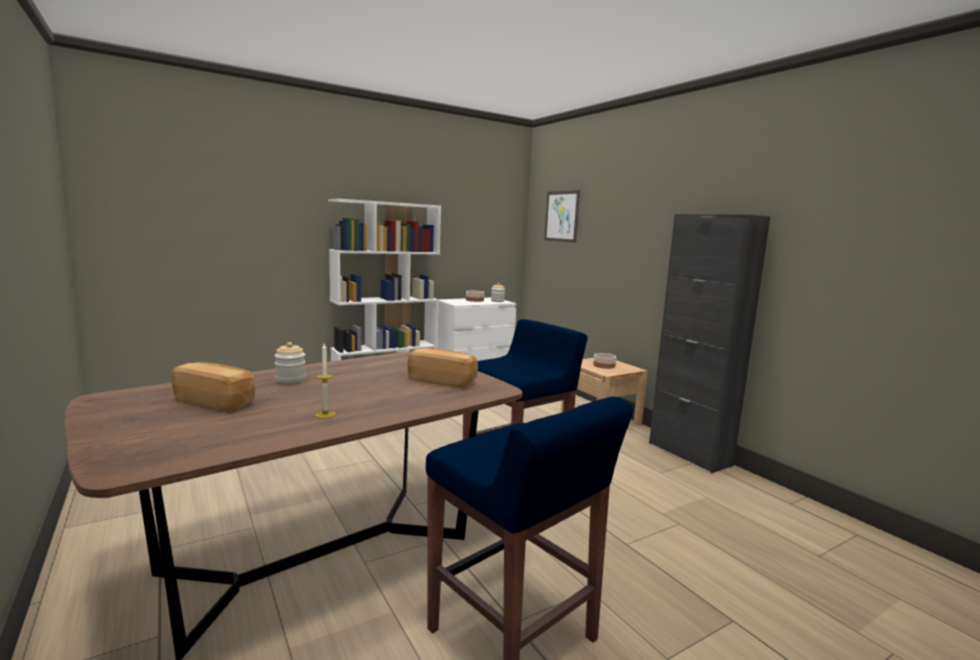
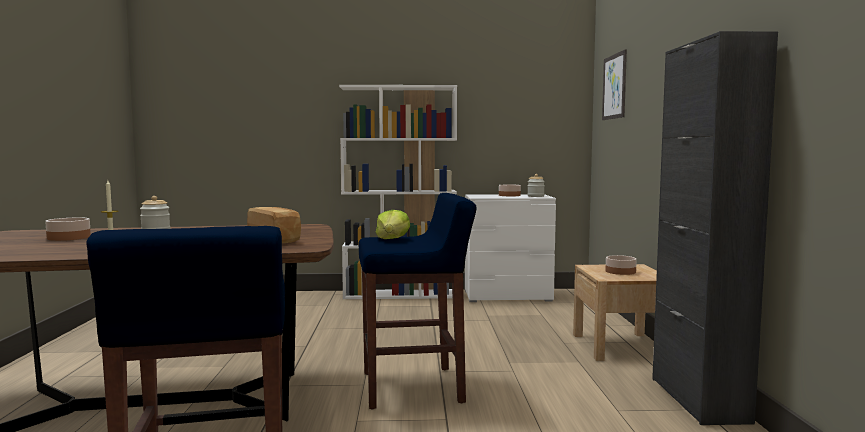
camera: 30 degrees right, 5 degrees down
bread [172,362,255,411] -> bowl [45,218,91,241]
none -> lettuce [376,210,410,239]

